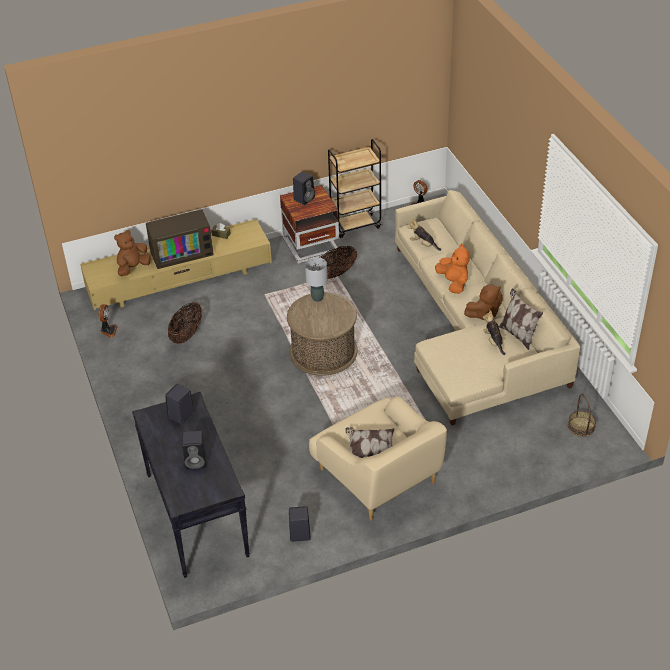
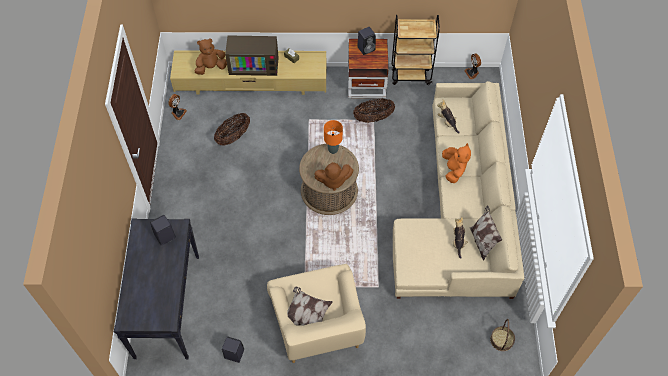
camera: 20 degrees right, 15 degrees up
black speaker [182,431,207,469] -> none
grey table lamp [305,257,328,302] -> orange table lamp [324,120,343,154]
brown plush toy [464,284,503,320] -> brown plush toy moved to [314,162,353,191]

